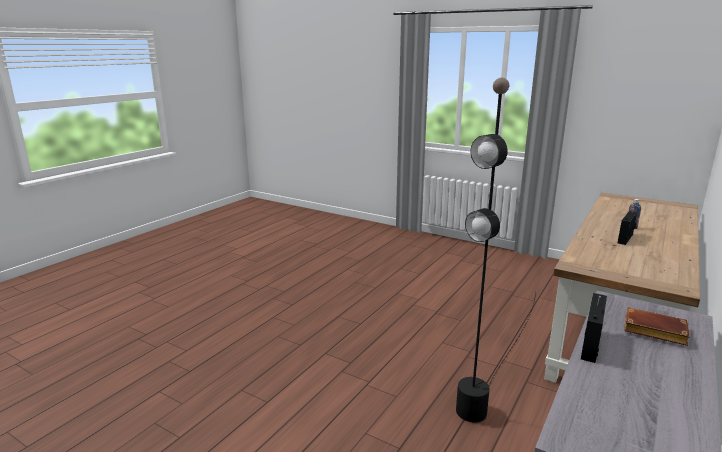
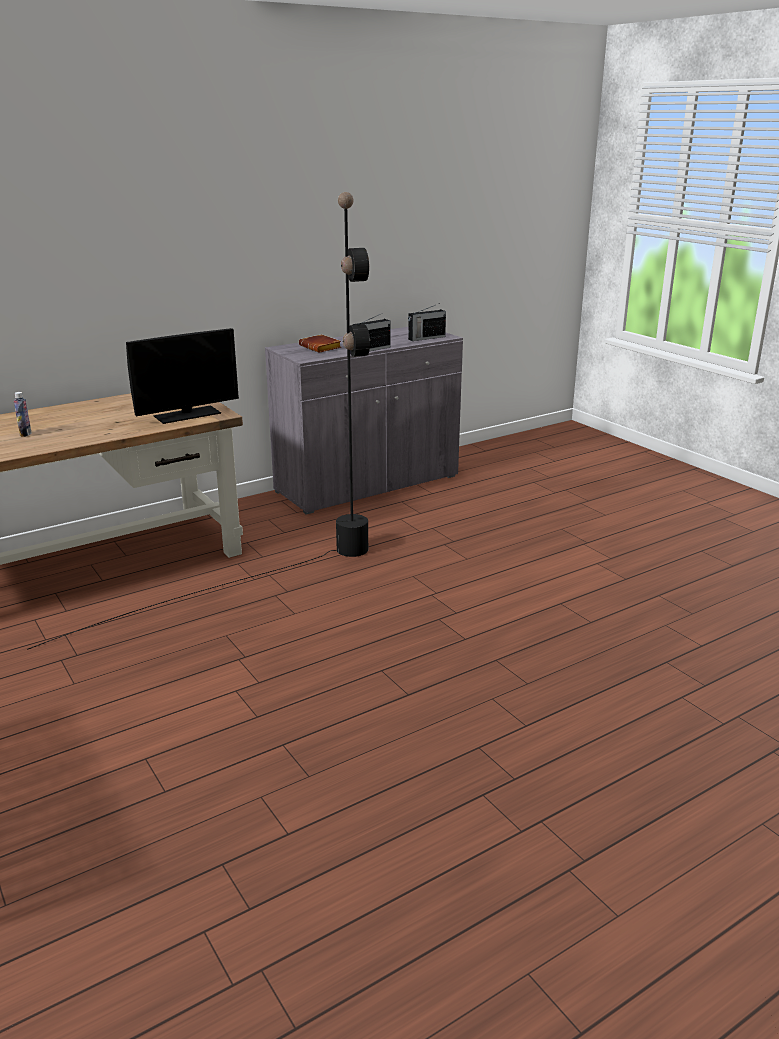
camera: 155 degrees left, 5 degrees up
radio [618,211,637,245] -> radio moved to [408,303,446,341]
none -> monitor [126,328,239,424]

